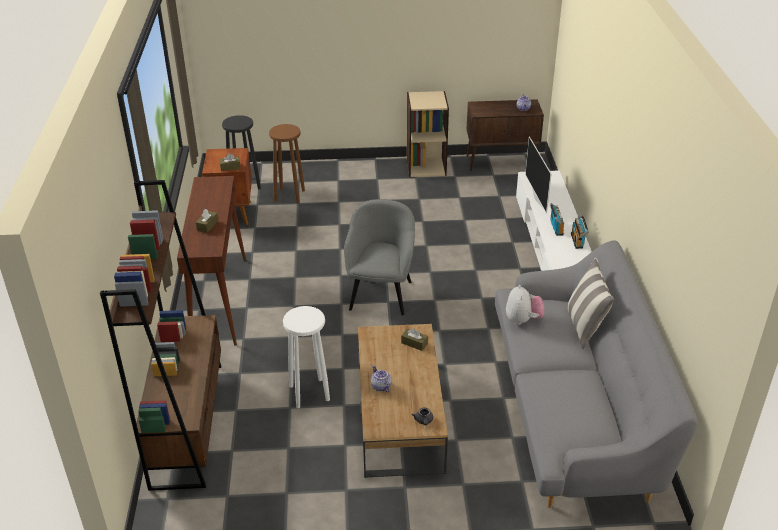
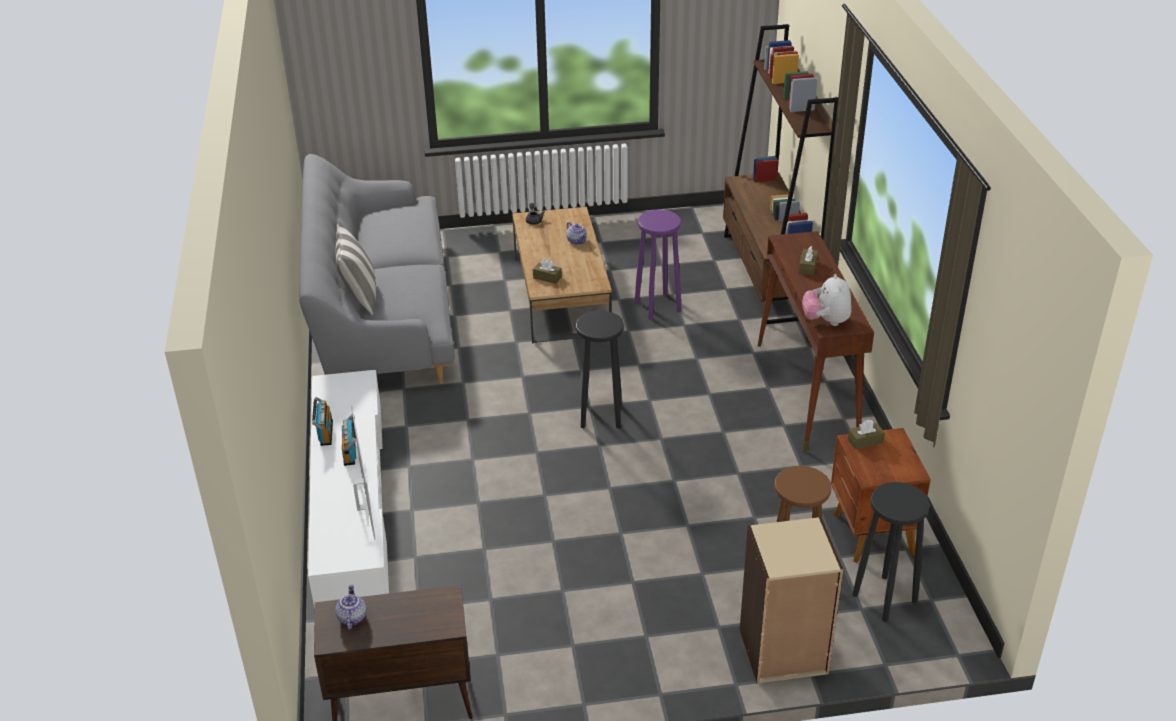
camera: 175 degrees right, 0 degrees up
white stool [283,306,330,408] -> purple stool [635,210,681,320]
grey armchair [344,199,415,315] -> black stool [576,311,624,429]
beige bookcase [407,91,449,177] -> beige bookcase moved to [740,517,843,684]
plush toy [506,285,544,325] -> plush toy moved to [802,274,852,326]

